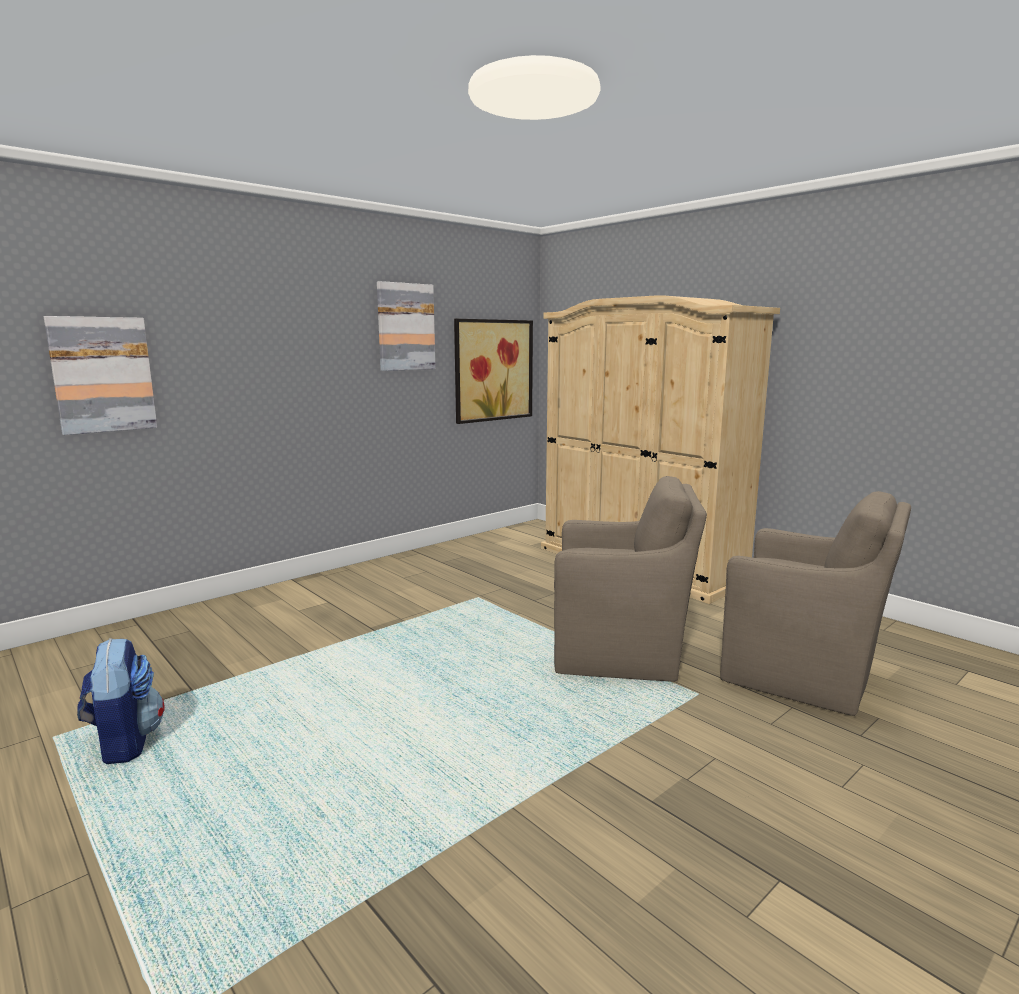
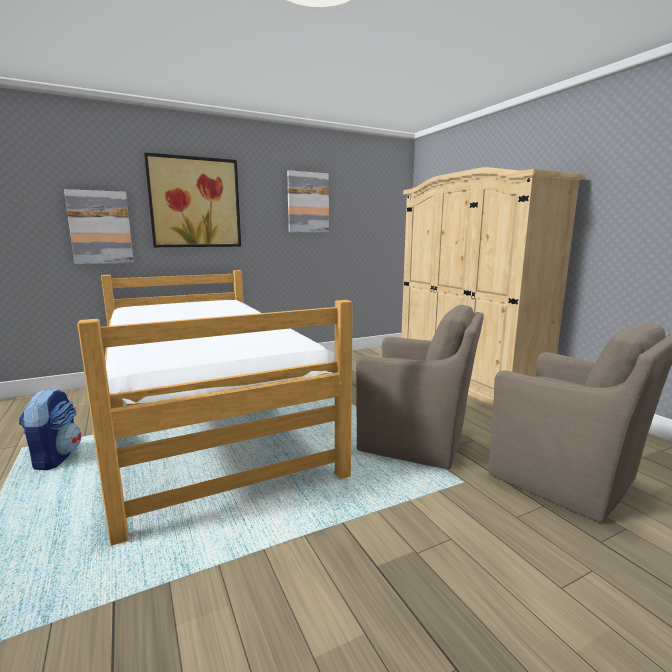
camera: 15 degrees right, 0 degrees up
picture [454,319,533,424] -> picture moved to [144,152,241,247]
none -> bed [77,270,353,546]

